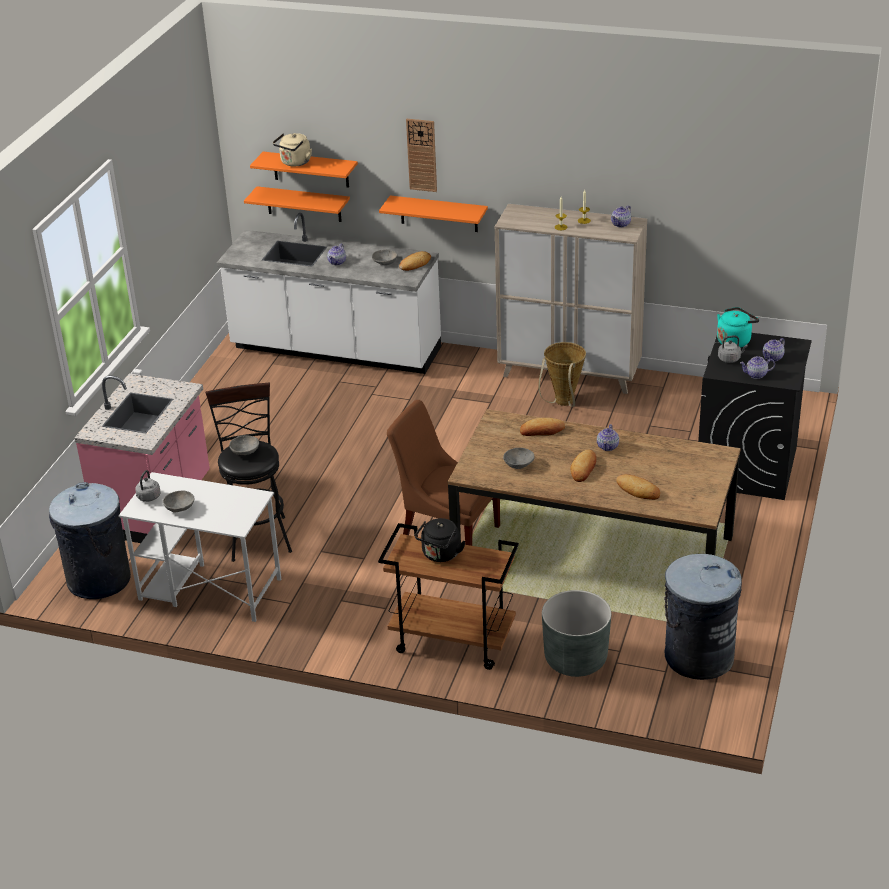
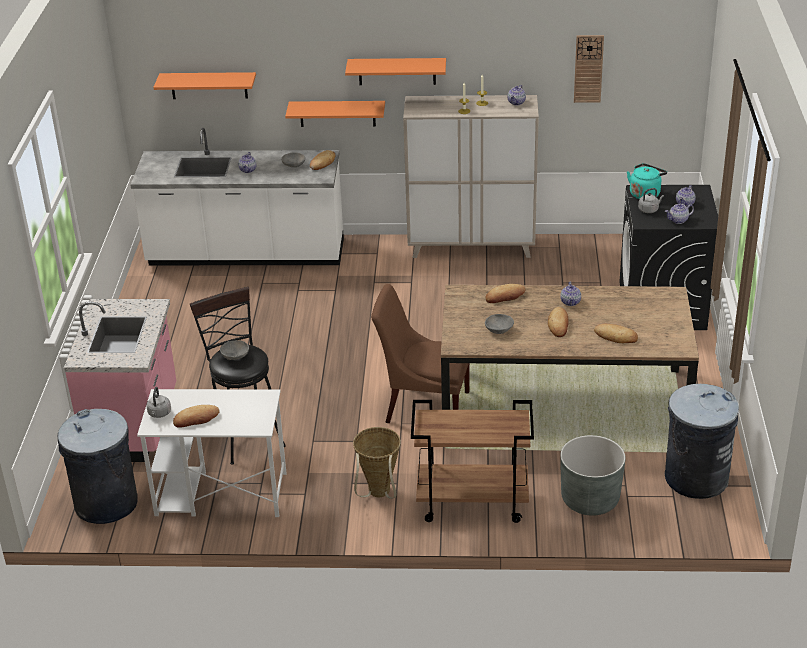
camera: 15 degrees left, 0 degrees up
grey bowl [163,490,194,513] -> bread [173,405,220,428]
orange shelf [244,186,350,222] -> orange shelf moved to [345,58,446,85]
beige kettle [273,133,312,167] -> none
wall clock [406,119,437,192] -> wall clock moved to [574,35,604,103]
black kettle [415,518,466,562] -> none
basket [538,342,586,407] -> basket moved to [353,427,401,499]

